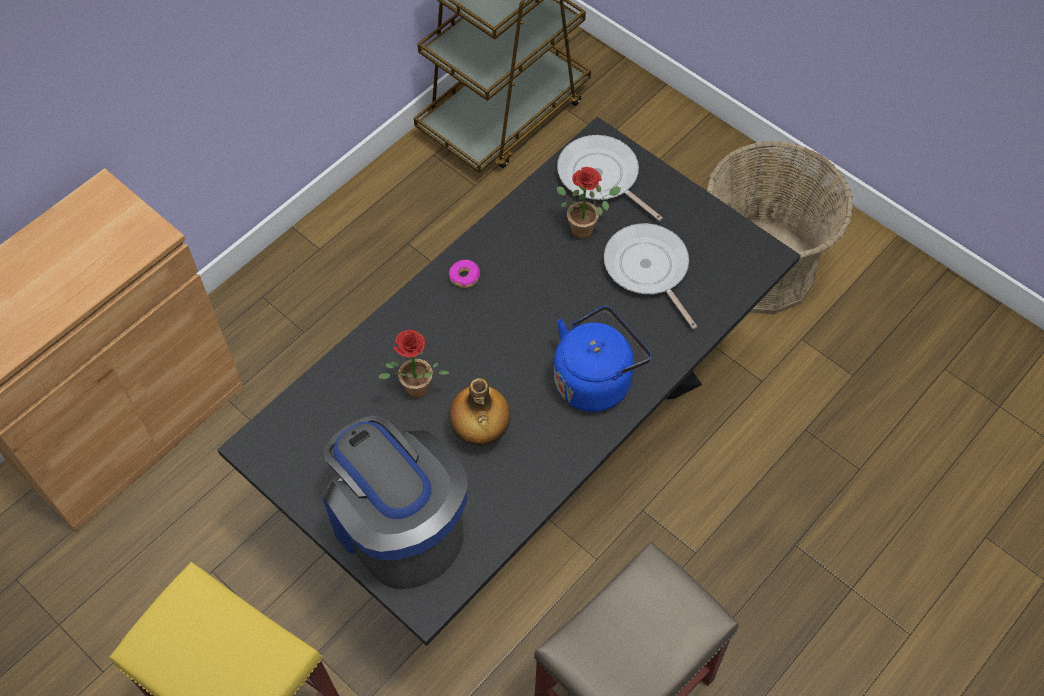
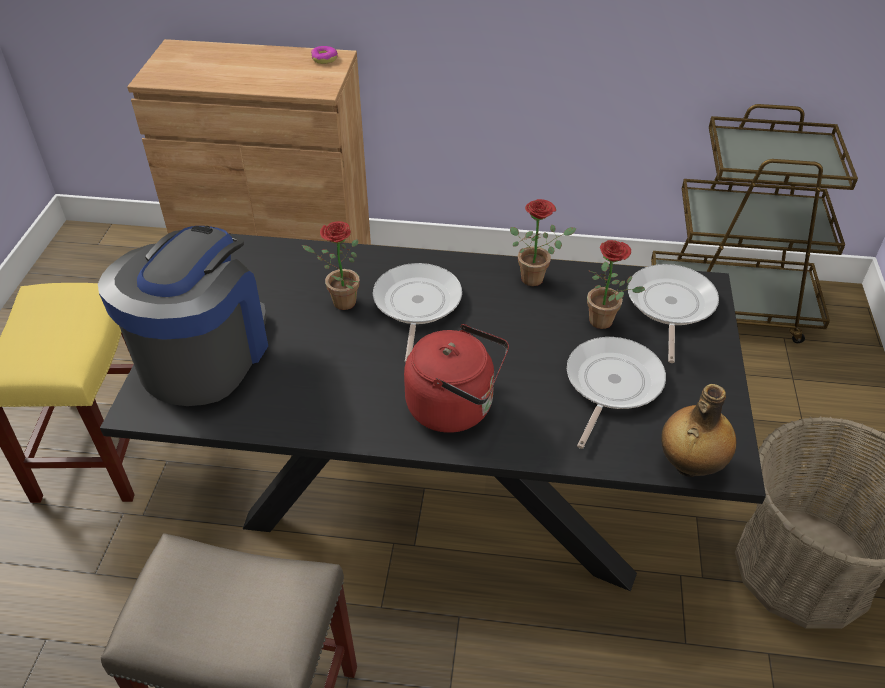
camera: 55 degrees right, 15 degrees down
donut [449,260,480,288] -> donut moved to [311,46,338,64]
bottle [449,378,511,446] -> bottle moved to [661,384,736,477]
blue kettle [554,306,651,412] -> red kettle [404,324,509,433]
none -> frying pan [373,263,462,362]
none -> potted plant [510,199,577,286]

